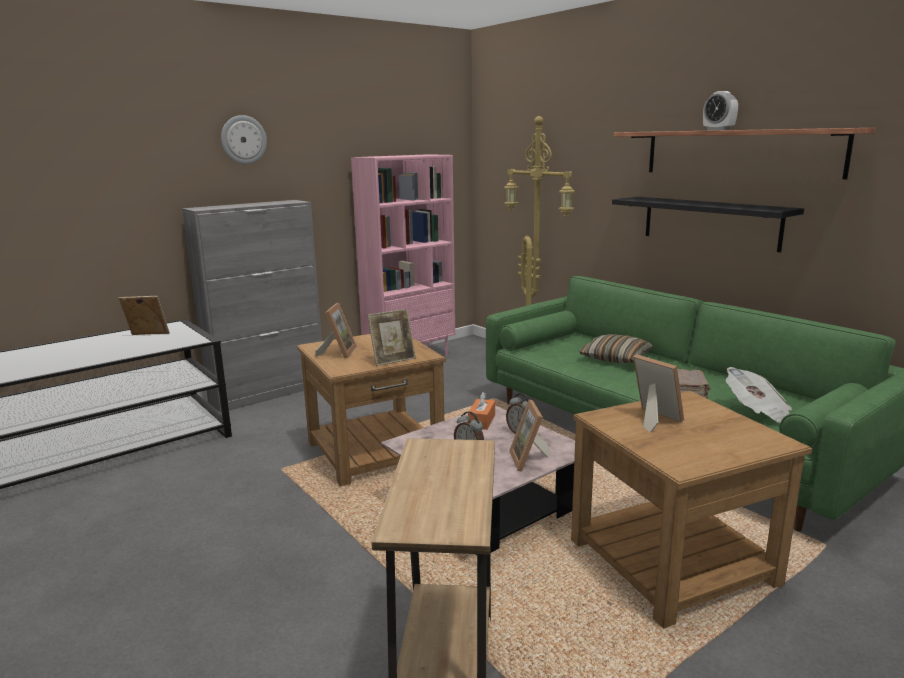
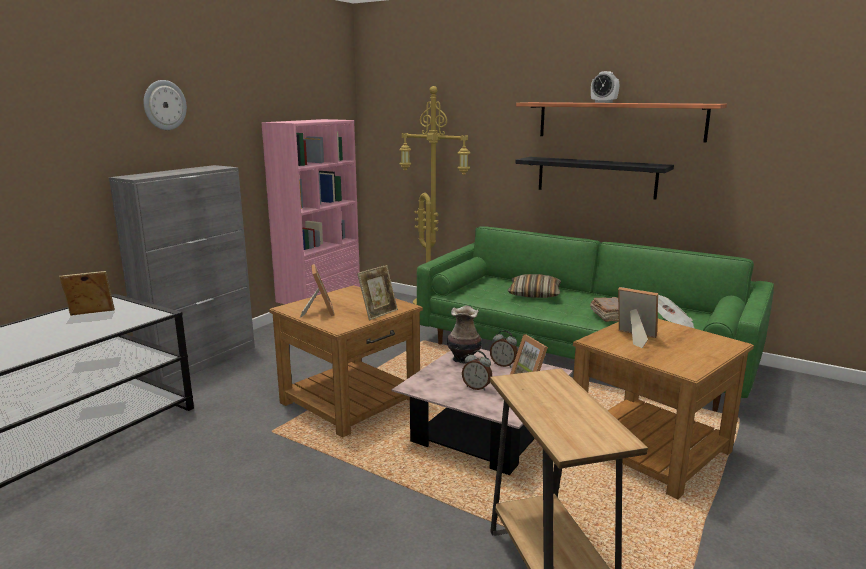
camera: 20 degrees left, 0 degrees up
orange tissue box [468,392,495,430] -> vase [447,306,482,364]

